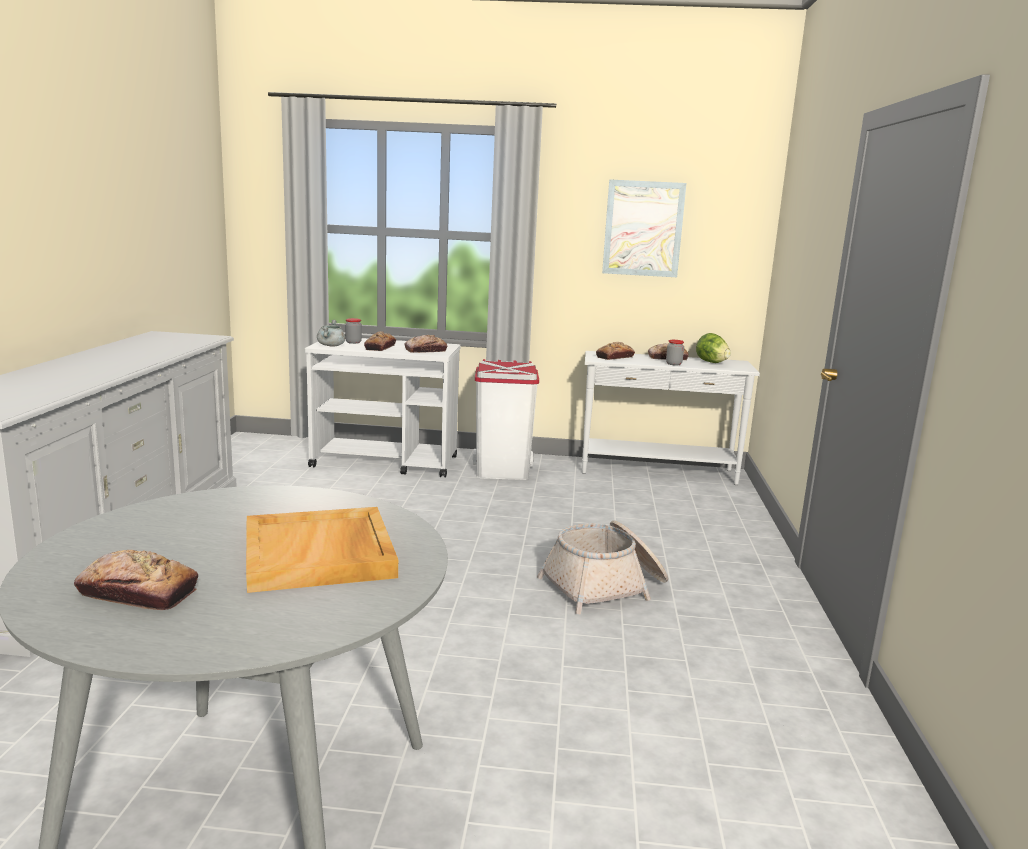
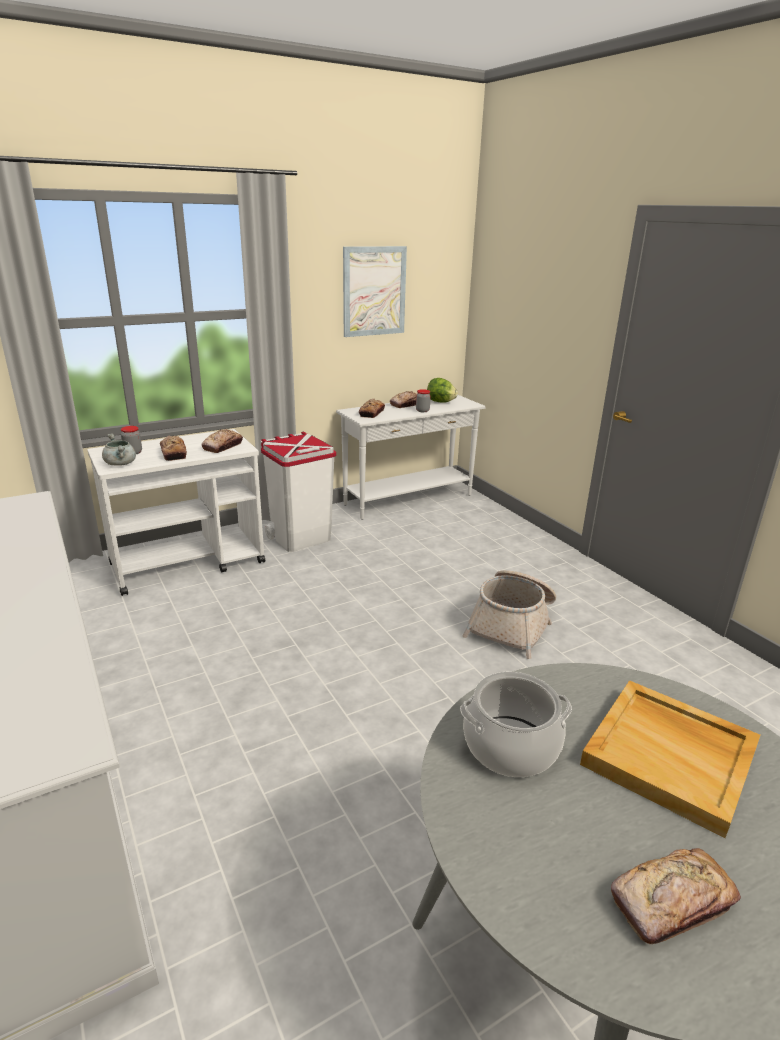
camera: 35 degrees left, 10 degrees up
none -> cooking pot [460,672,572,777]

